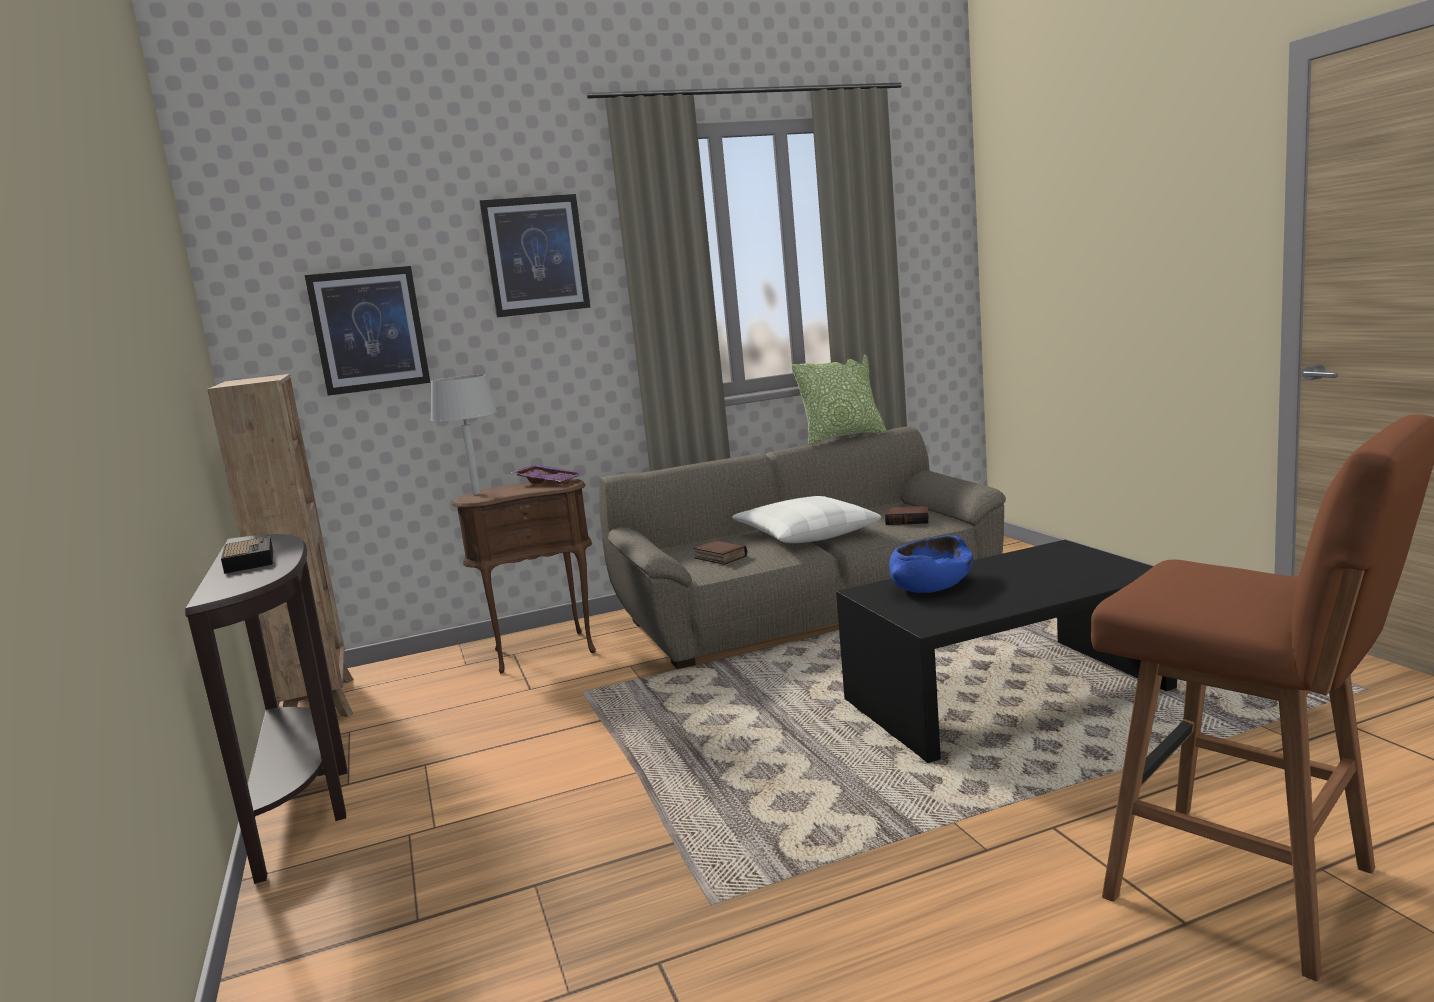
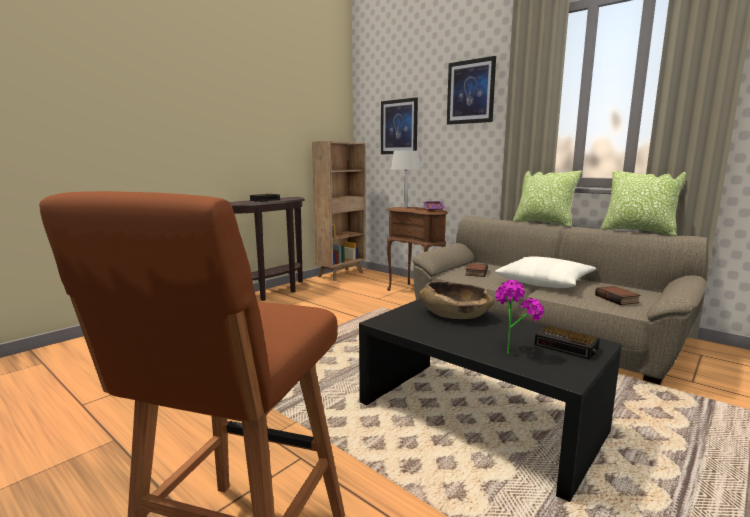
camera: 60 degrees right, 0 degrees up
blue bowl [889,535,973,593] -> brown bowl [419,281,494,319]
none -> potted plant [495,280,544,354]
none -> pillow [513,170,582,227]
none -> alarm clock [534,326,600,360]

